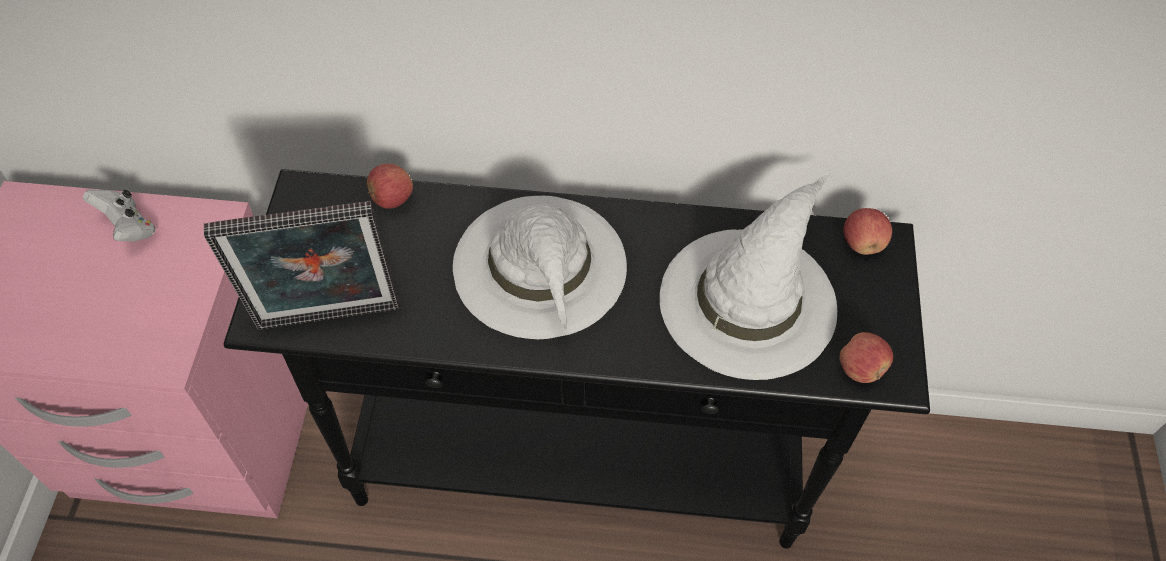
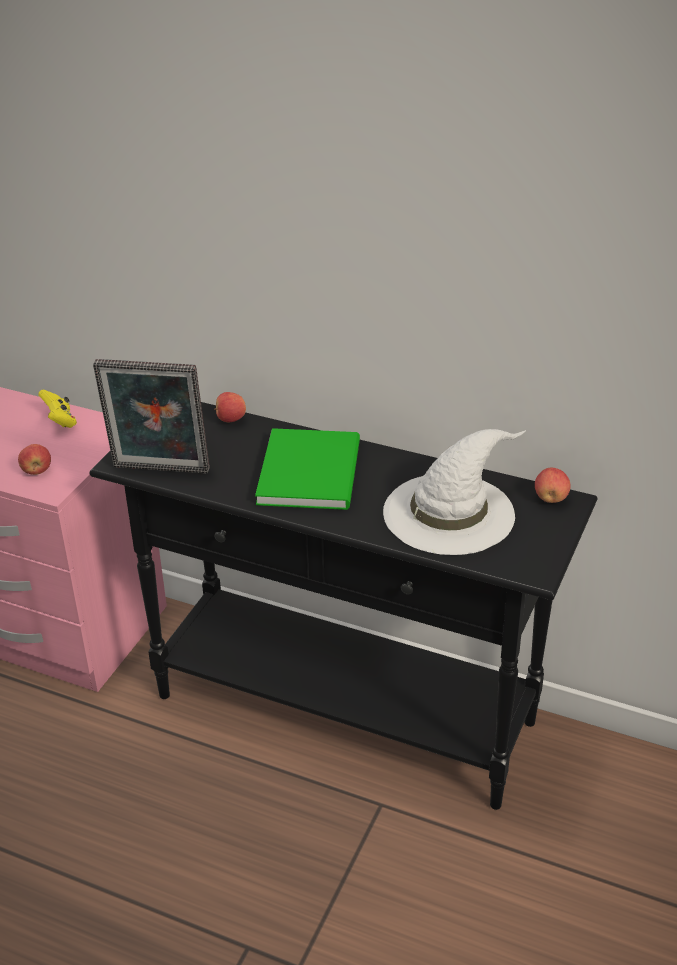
camera: 20 degrees right, 20 degrees down
white game controller [83,190,156,242] -> yellow game controller [38,390,77,428]
white hat [453,196,627,339] -> green book [255,428,360,510]
apple [840,332,893,383] -> apple moved to [18,444,51,475]

